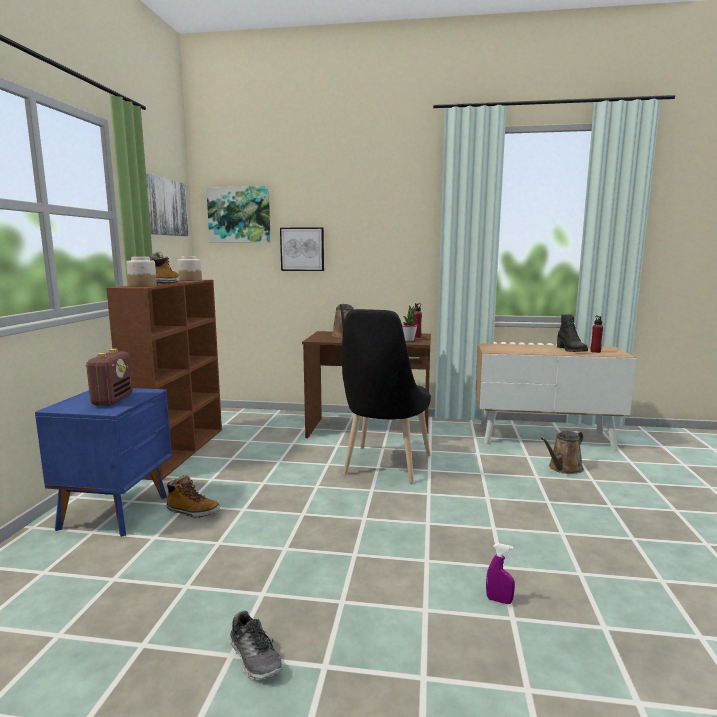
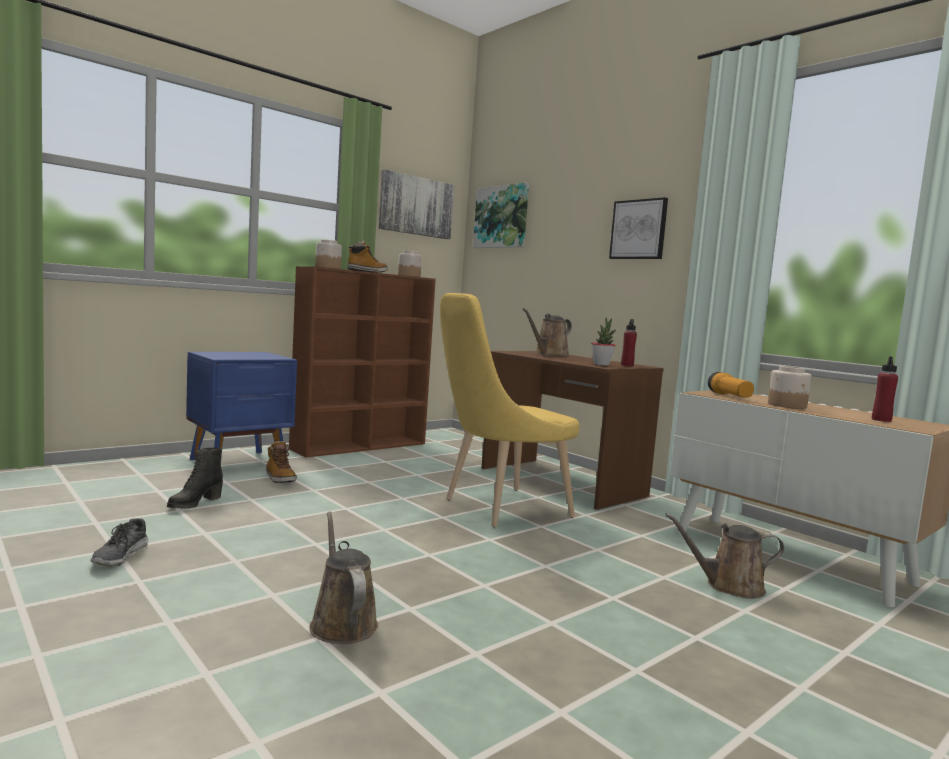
camera: 40 degrees right, 5 degrees down
radio [86,349,133,406] -> none
picture [280,227,324,271] -> picture moved to [609,197,668,259]
black chair [342,309,431,484] -> yellow chair [440,293,579,527]
purple spray bottle [486,543,515,604] -> brown watering can [309,512,378,644]
black boot [557,314,588,352] -> black boot moved to [167,448,223,508]
none -> flashlight [708,372,754,398]
none -> jar [768,366,811,409]

